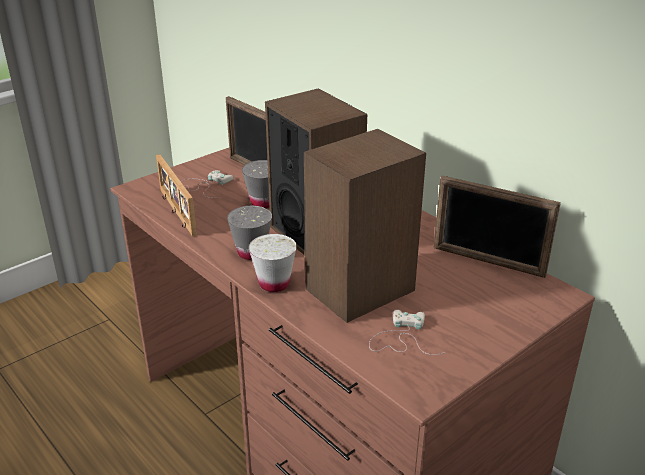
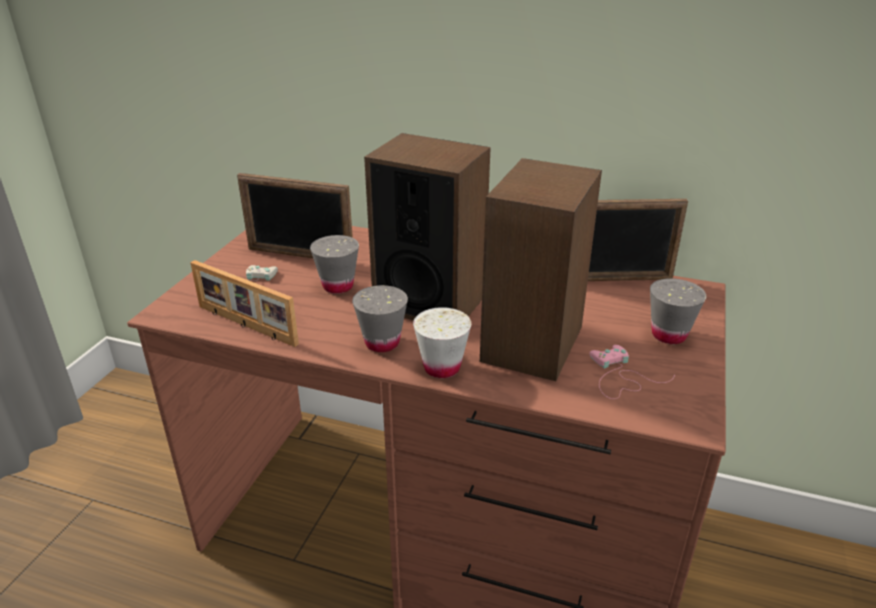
camera: 30 degrees left, 0 degrees up
white game controller [369,310,445,355] -> pink game controller [589,345,675,399]
none -> grey cup [650,278,706,344]

